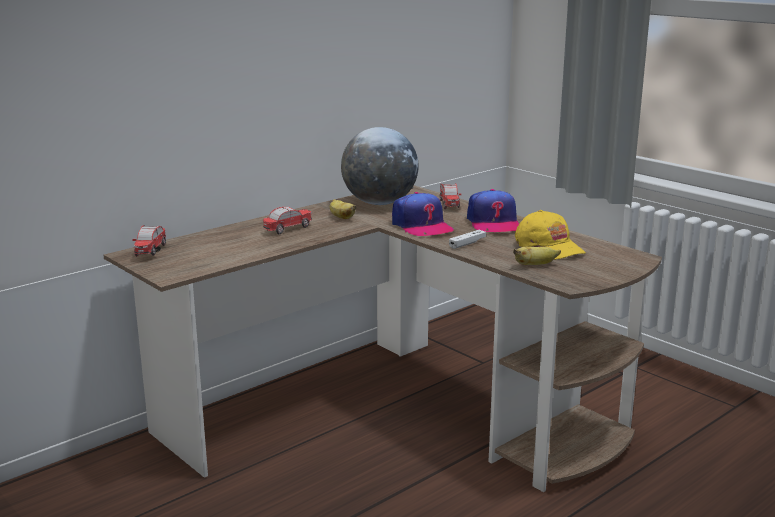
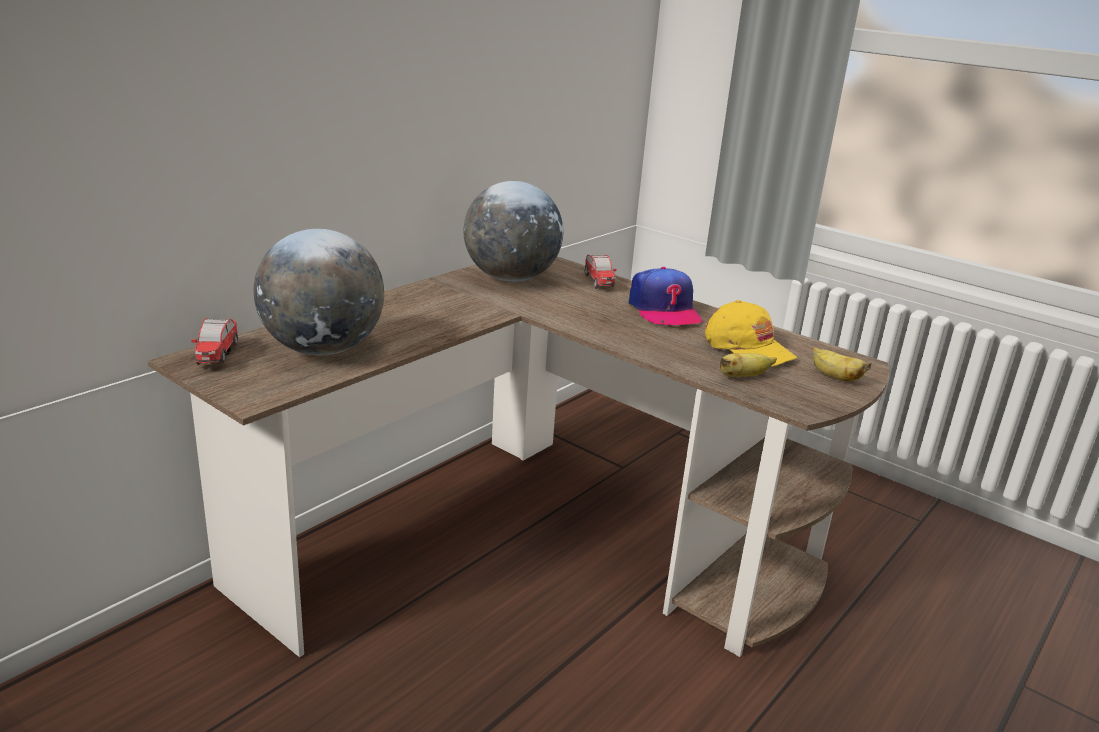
camera: 10 degrees left, 5 degrees up
toy car [263,207,312,235] -> none
banana [330,199,357,219] -> banana moved to [813,347,871,381]
cap [392,192,455,236] -> none
white game controller [449,230,486,249] -> none
none -> globe [254,229,384,356]

